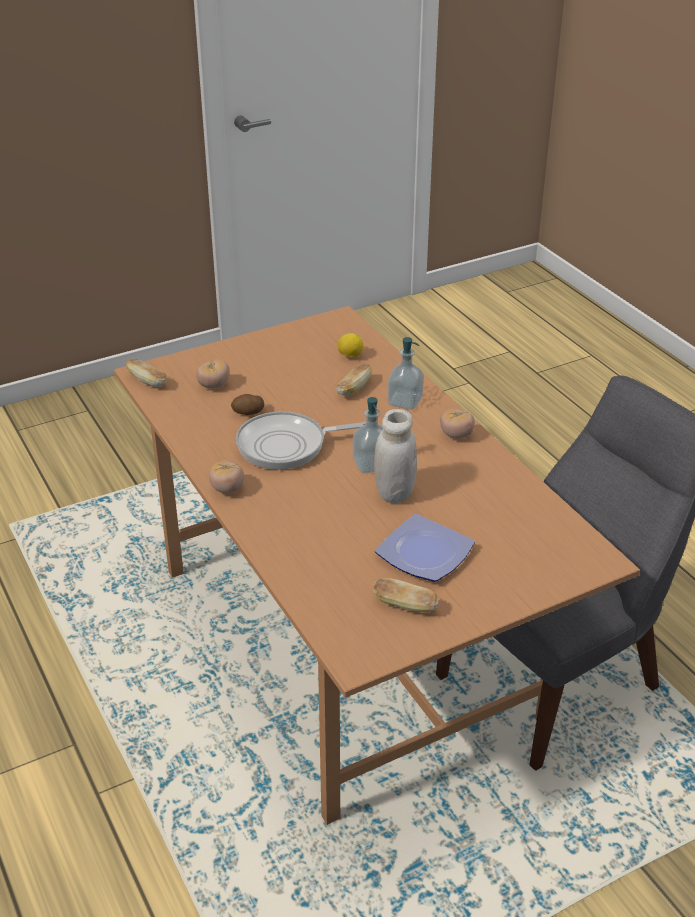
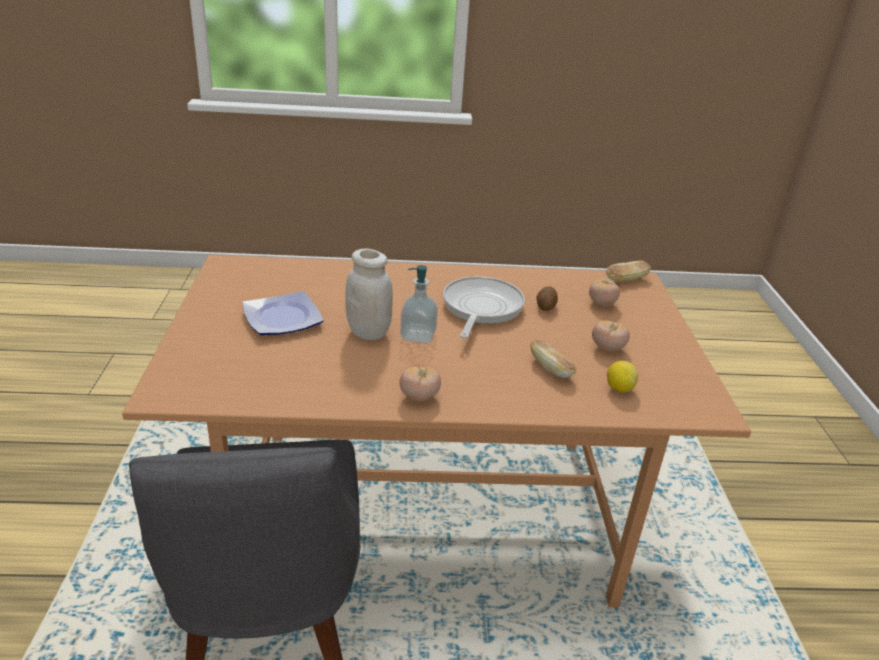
camera: 115 degrees right, 5 degrees down
tomato [209,460,244,493] -> tomato moved to [592,321,630,351]
bread [373,578,438,612] -> none
soap dispenser [388,337,424,410] -> none

